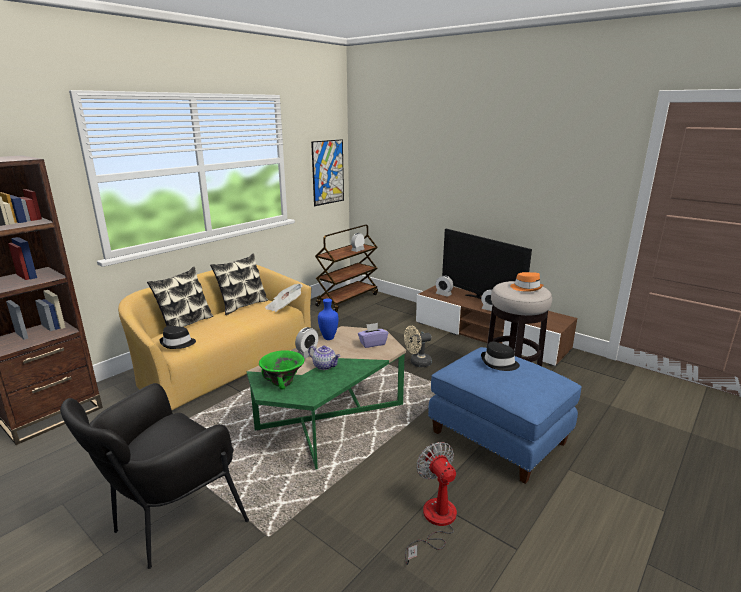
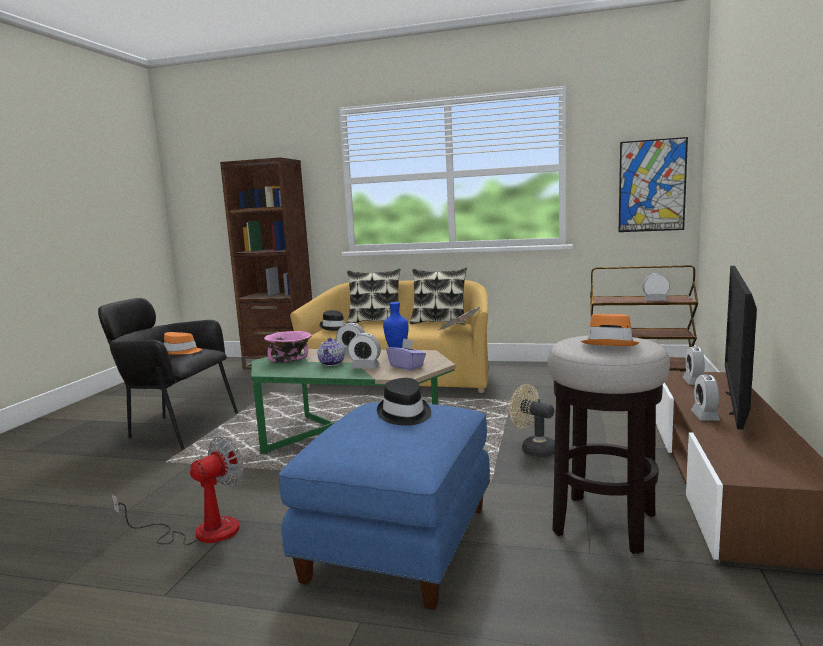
camera: 65 degrees right, 10 degrees down
green bowl [259,350,304,390] -> pink bowl [264,331,312,362]
none -> orange hat [164,332,202,355]
none -> alarm clock [348,333,381,369]

